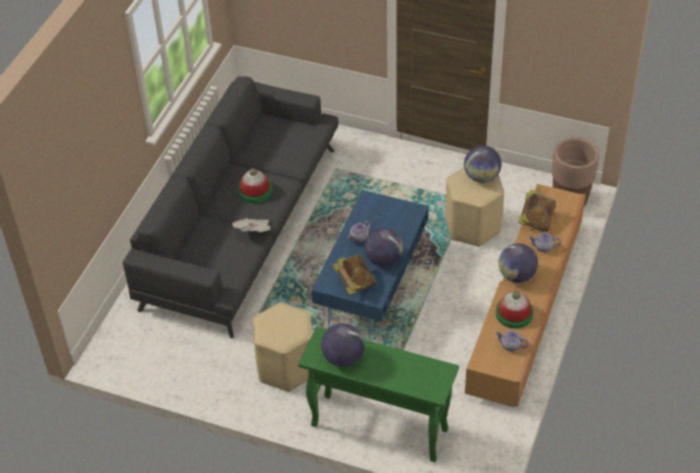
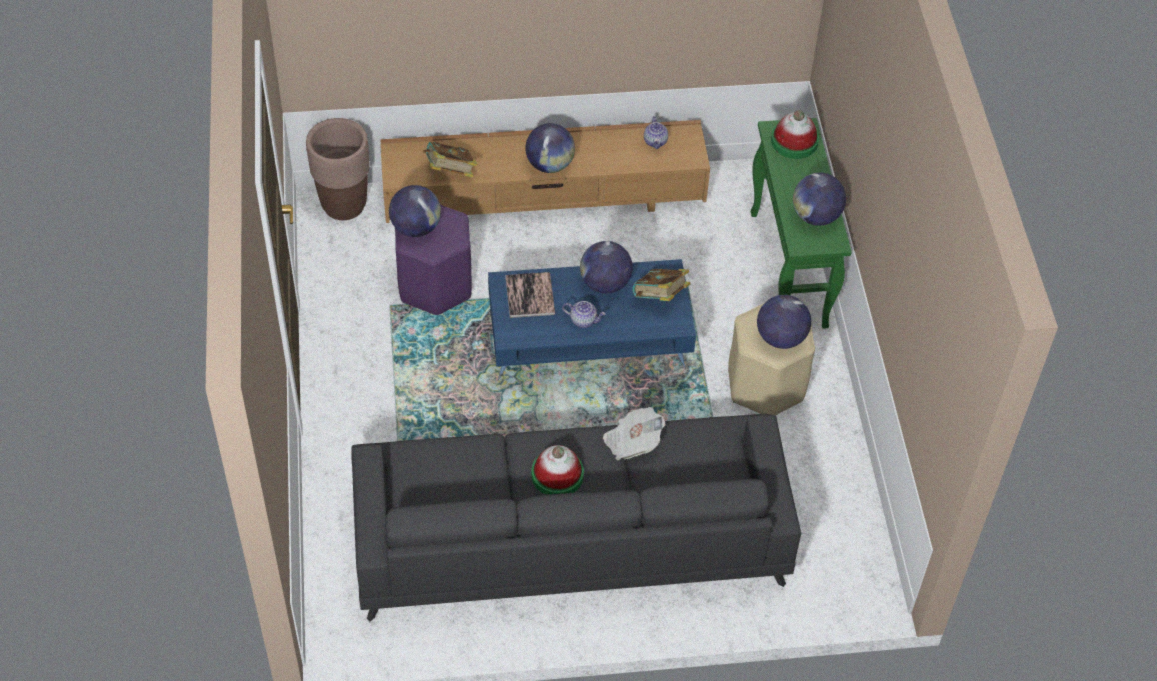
camera: 120 degrees left, 5 degrees up
beige stool [445,168,504,247] -> purple stool [395,205,472,315]
hat [496,291,534,329] -> hat moved to [771,110,819,159]
teapot [528,232,561,252] -> none
none -> book [505,272,555,318]
none -> globe [757,295,811,349]

